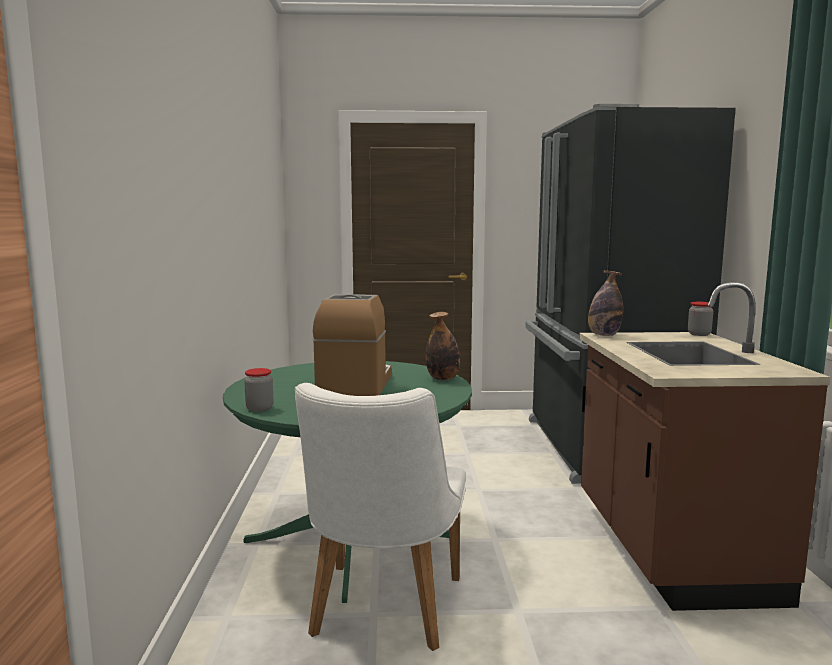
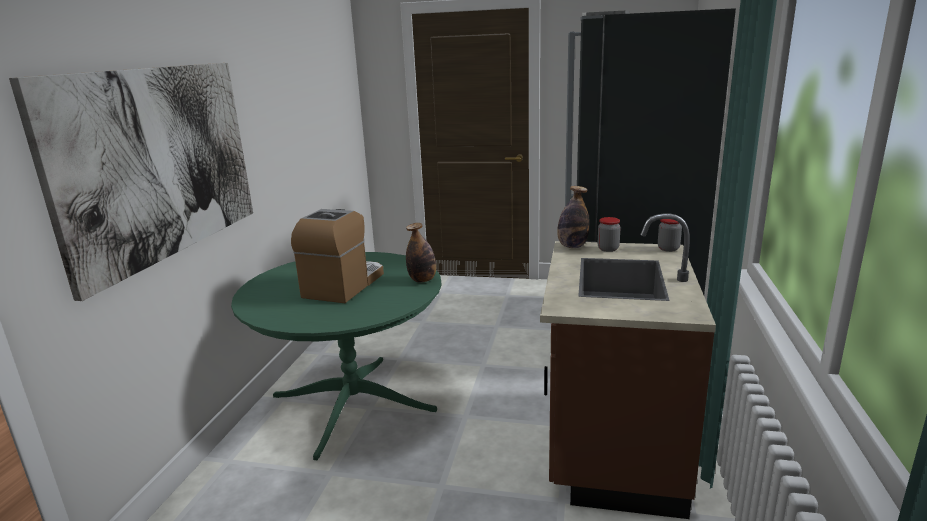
camera: 15 degrees right, 10 degrees up
jar [244,368,274,412] -> jar moved to [598,217,621,252]
white chair [295,383,466,651] -> none
none -> picture [9,63,253,301]

